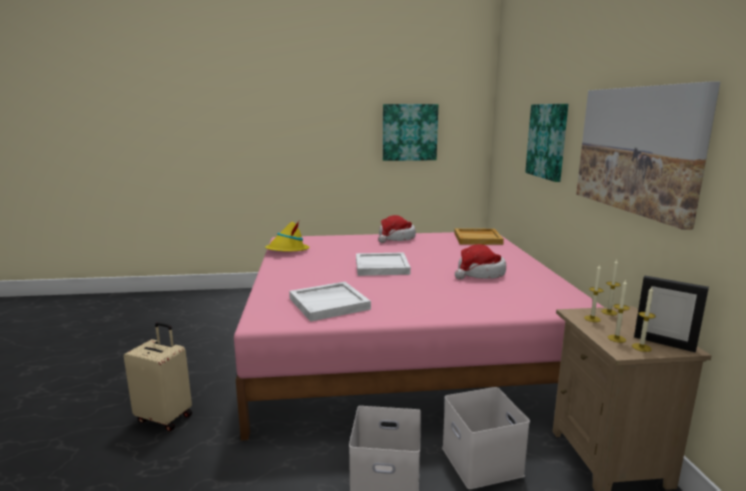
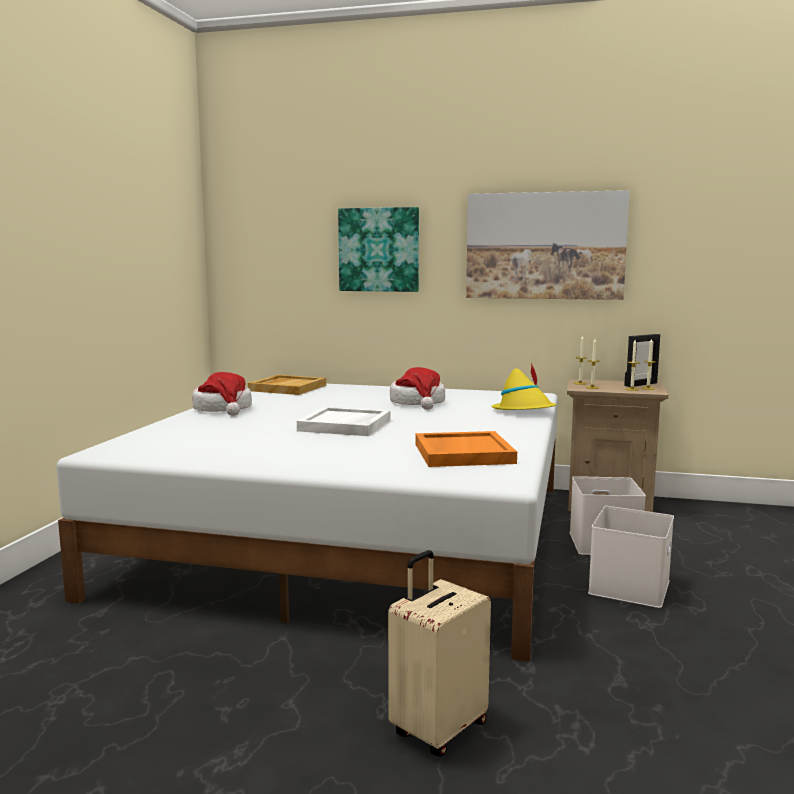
camera: 70 degrees left, 5 degrees down
pink bed [234,232,603,440] -> white bed [56,384,558,662]
yellow hat [265,221,309,251] -> yellow hat moved to [491,363,556,410]
white tray [289,282,371,322] -> orange tray [415,431,517,467]
picture [383,104,438,161] -> none

